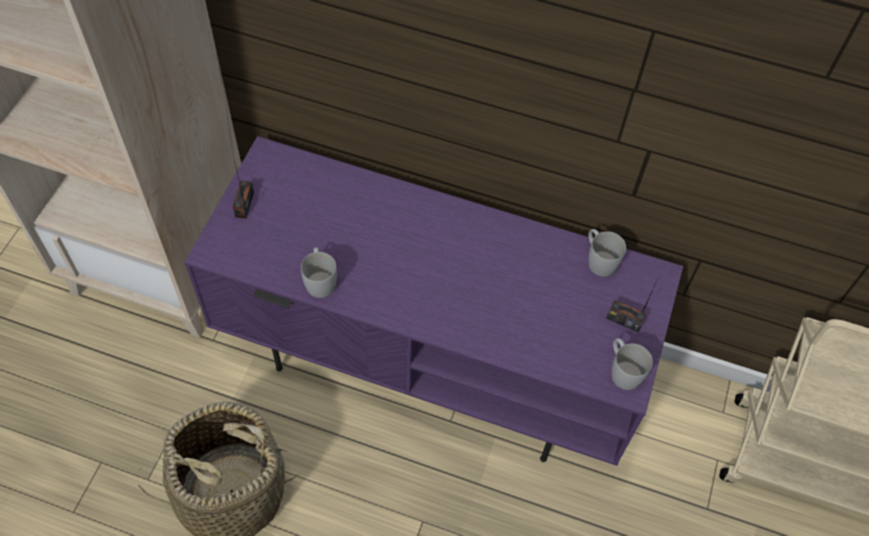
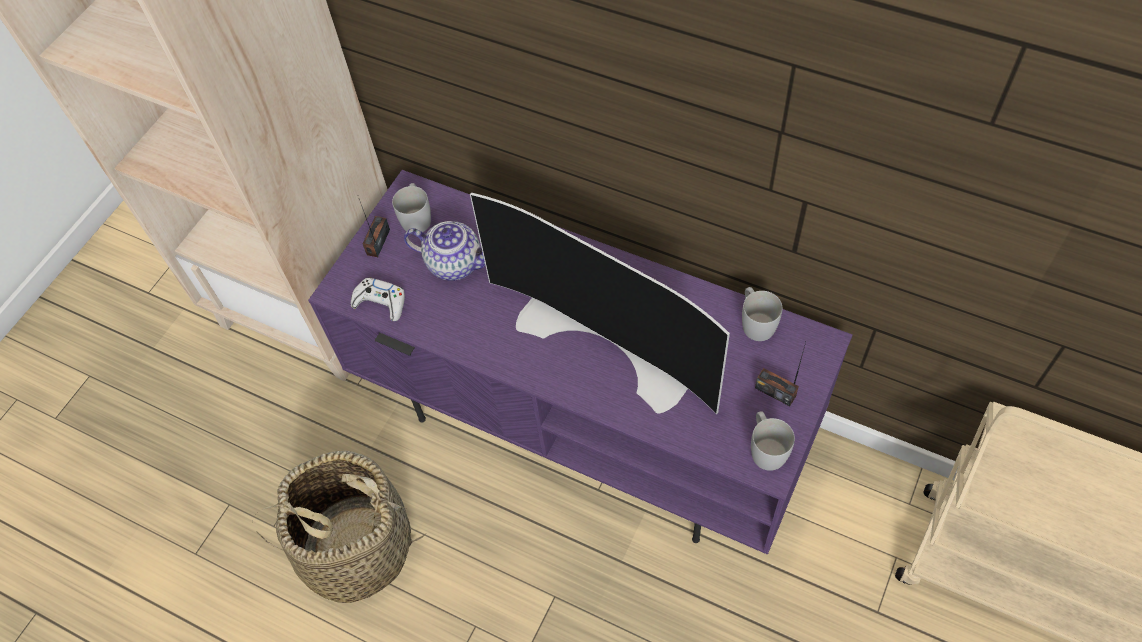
camera: 15 degrees right, 0 degrees up
white mug [301,247,337,298] -> white mug moved to [392,183,431,232]
none -> white game controller [351,277,405,321]
none -> teapot [404,221,485,281]
none -> television [470,193,730,414]

